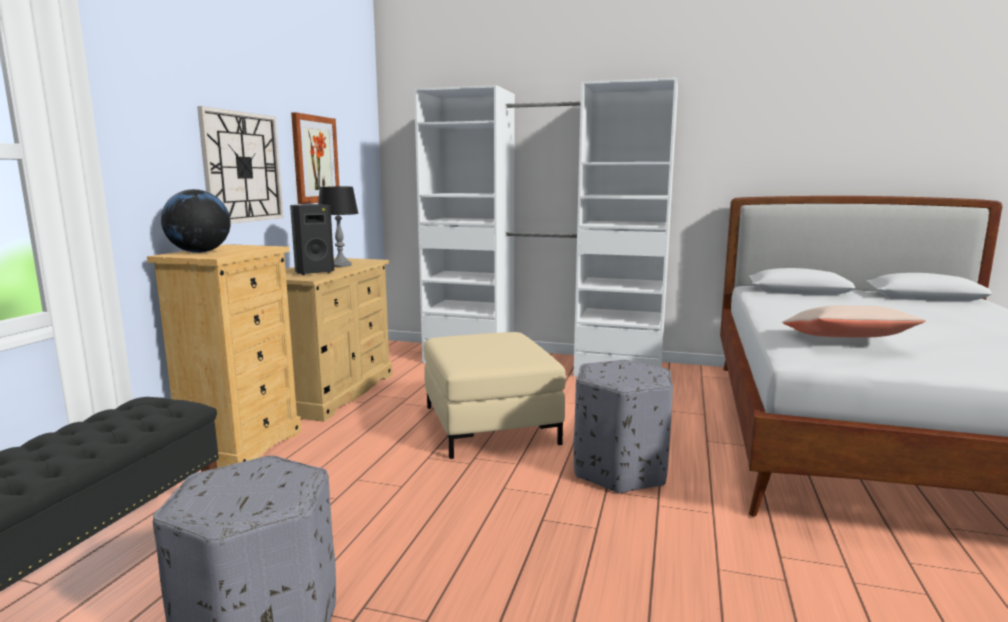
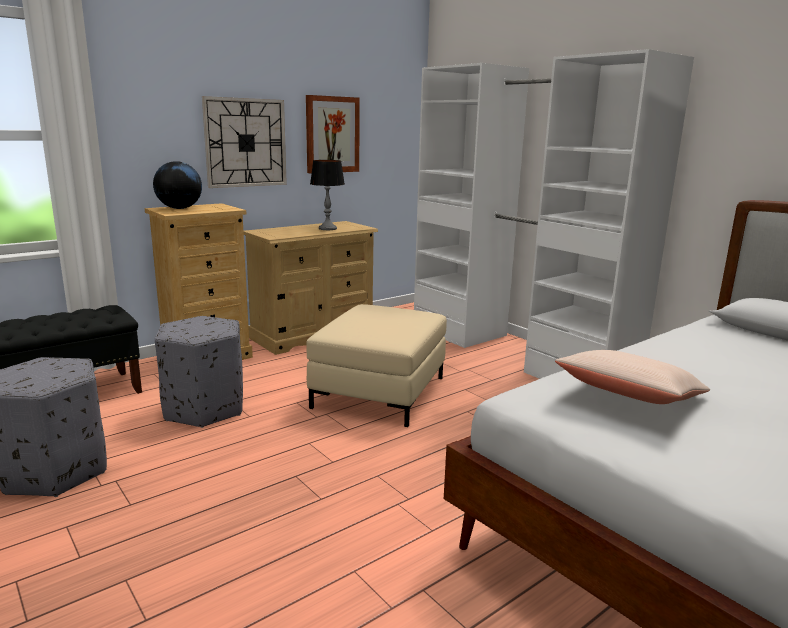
camera: 35 degrees right, 5 degrees up
black speaker [290,204,334,275] -> none
grey ottoman [574,360,673,494] -> grey ottoman moved to [155,316,243,428]

